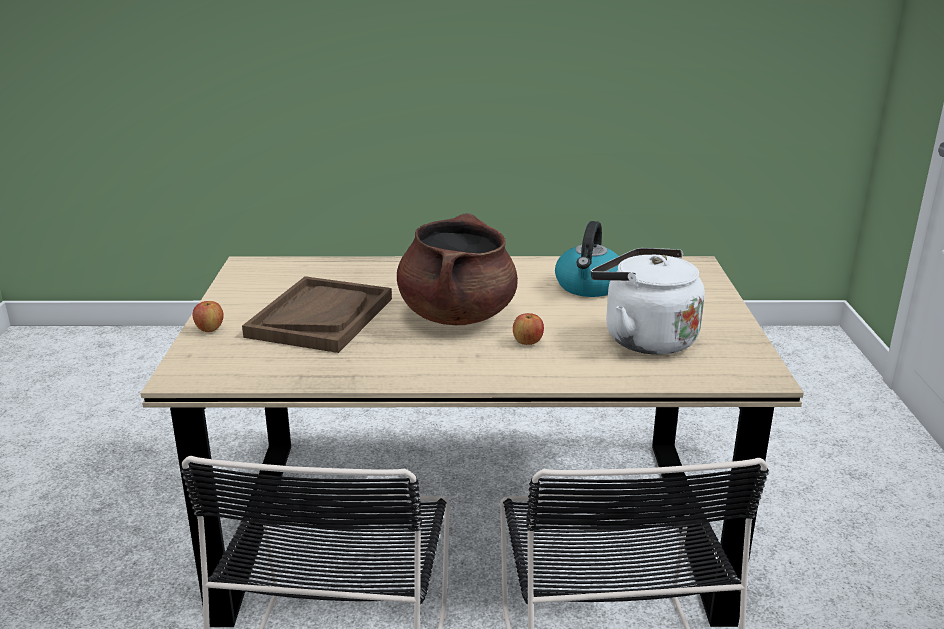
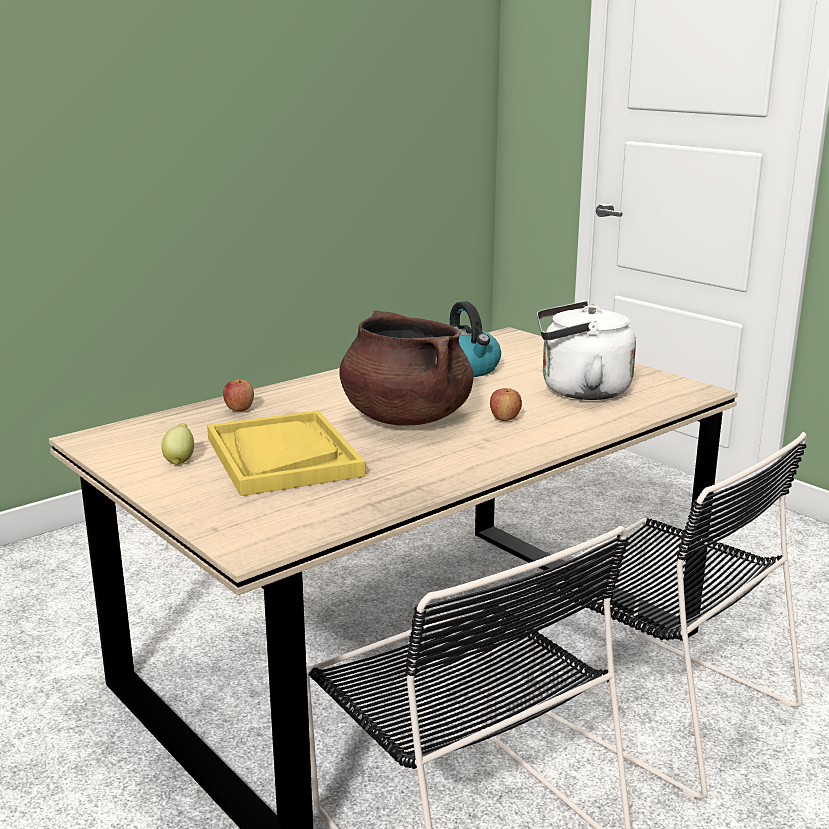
camera: 40 degrees left, 5 degrees down
apple [193,301,224,332] -> apple moved to [223,379,254,411]
brown tray [242,276,392,353] -> yellow tray [207,410,365,496]
none -> lemon [162,423,194,465]

